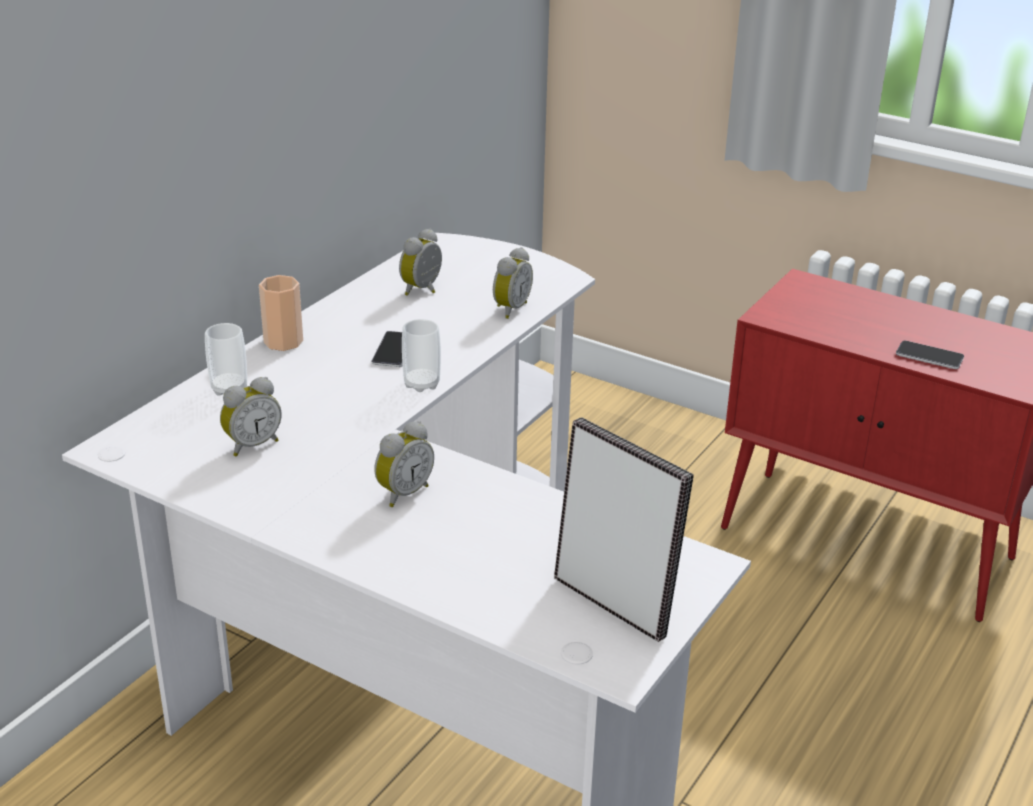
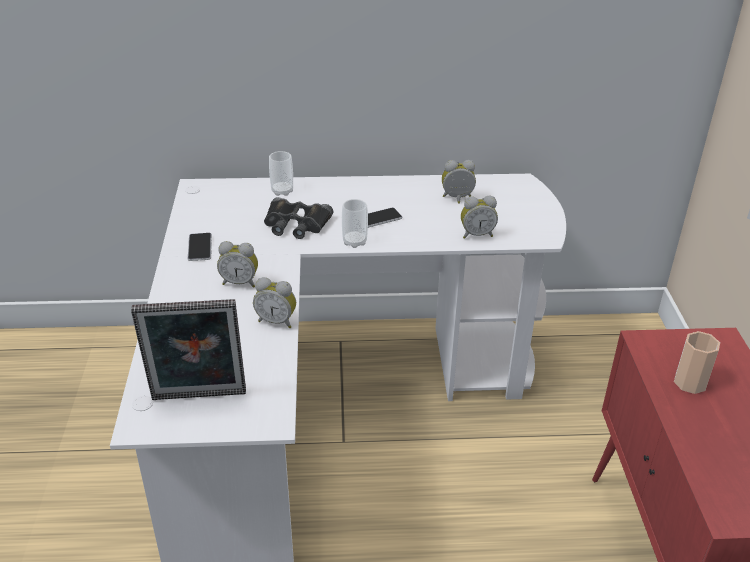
camera: 55 degrees right, 5 degrees up
alarm clock [220,377,282,457] -> alarm clock moved to [253,277,296,328]
cup [259,275,303,351] -> cup moved to [674,331,720,394]
picture frame [554,417,694,642] -> picture frame turned 75 degrees clockwise [131,299,246,400]
phone [896,340,964,369] -> phone moved to [188,233,212,261]
none -> black binoculars [264,197,333,239]

